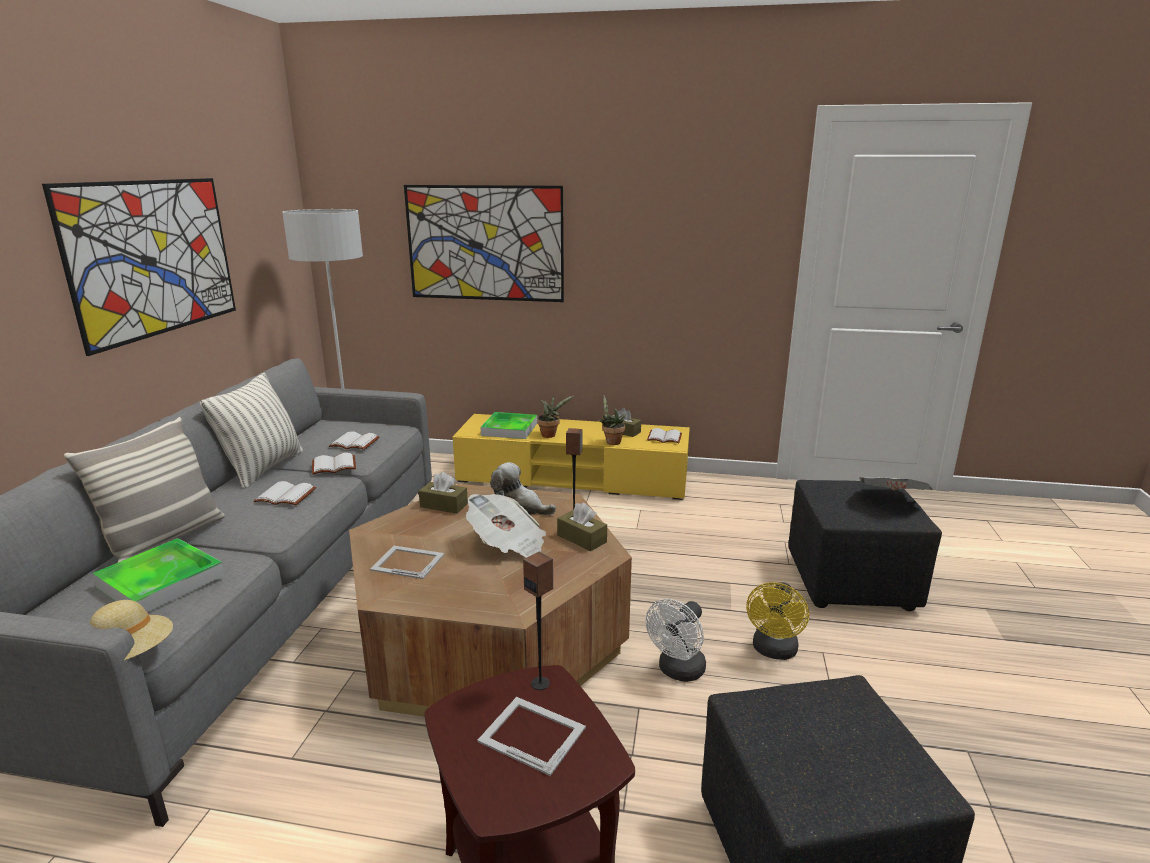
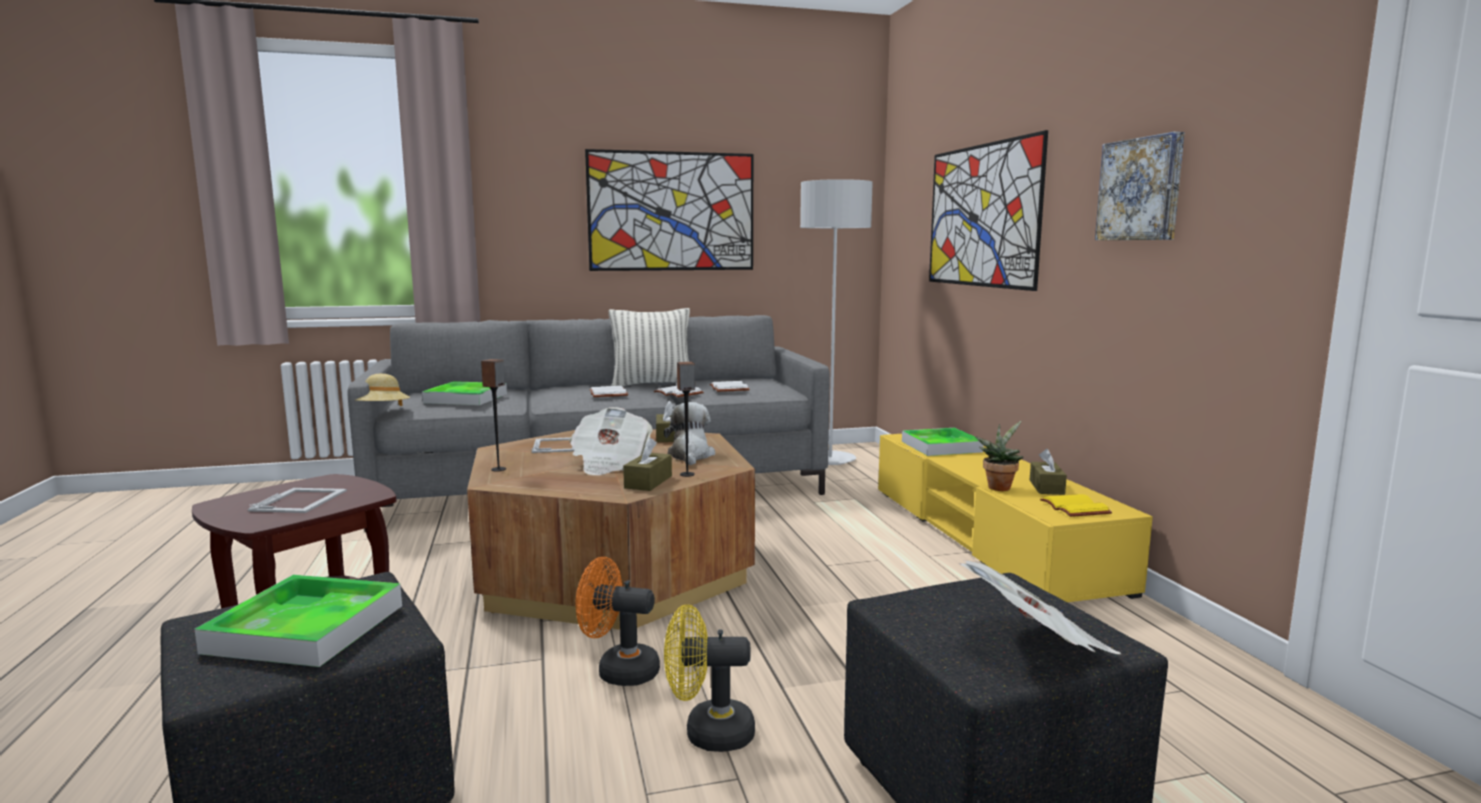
camera: 65 degrees right, 10 degrees down
pillow [64,417,225,563] -> none
speaker [523,552,553,690] -> speaker moved to [481,359,506,471]
potted plant [537,394,574,438] -> none
white fan [646,599,706,682] -> orange fan [576,557,660,686]
white book [647,428,682,443] -> yellow book [1040,494,1112,517]
none -> tray [194,575,402,667]
none -> picture [1095,132,1185,240]

